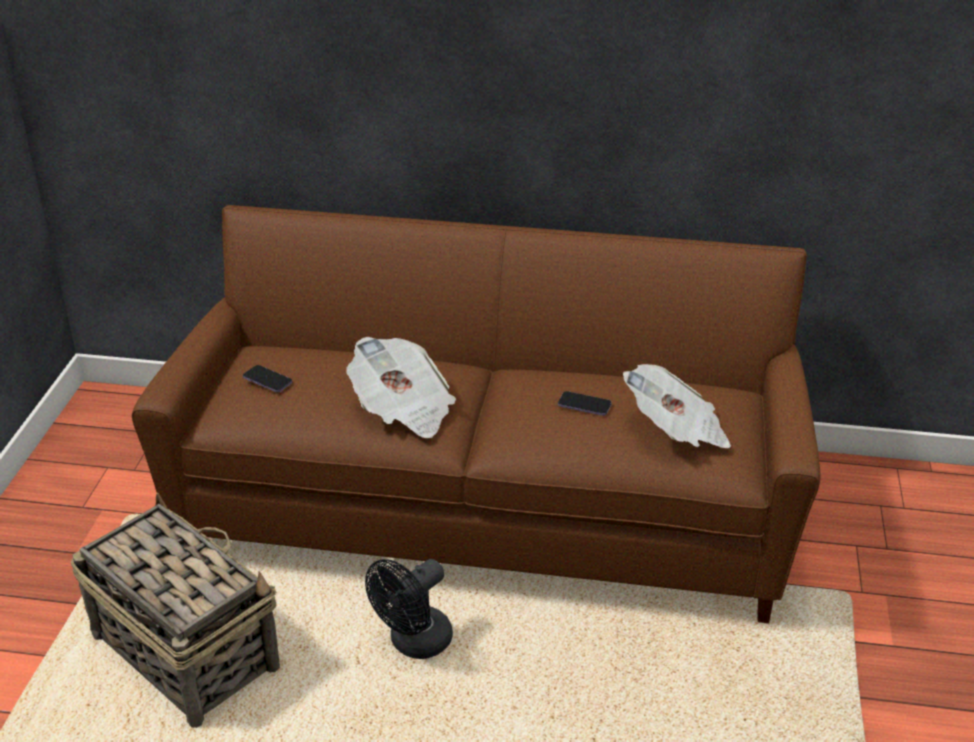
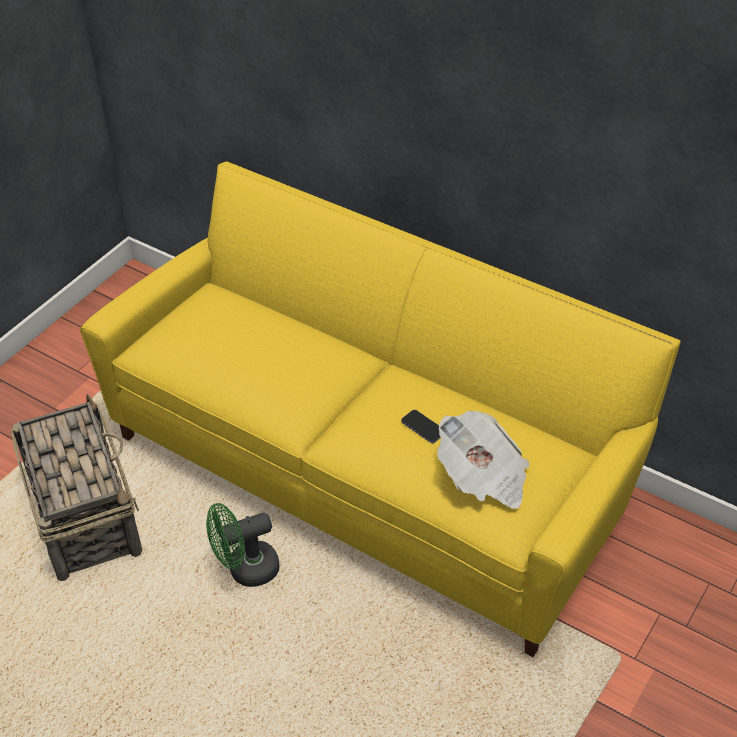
camera: 25 degrees right, 10 degrees up
brown sofa [132,205,821,623] -> yellow sofa [80,162,681,657]
phone [243,365,292,392] -> none
newspaper [346,337,456,438] -> none
black fan [365,559,453,659] -> green fan [206,503,279,587]

